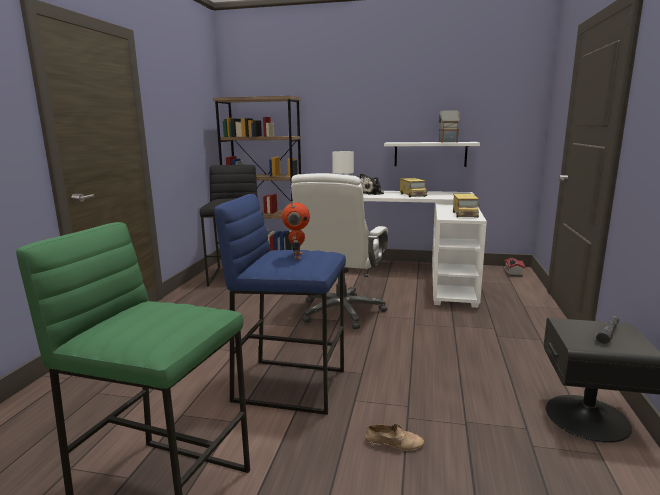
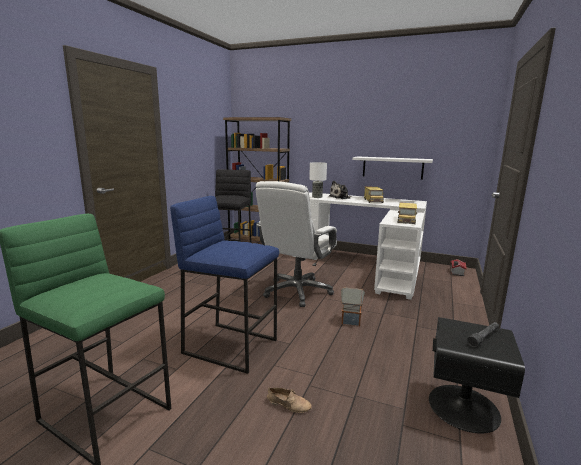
camera: 10 degrees right, 0 degrees up
toy robot [282,201,310,259] -> none
toy house [438,110,460,143] -> toy house moved to [341,287,365,326]

